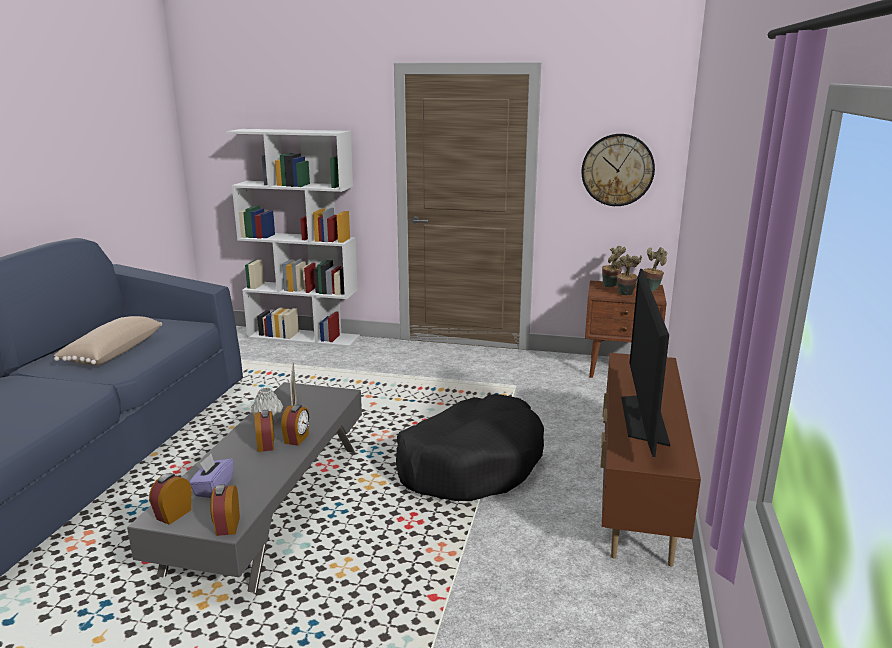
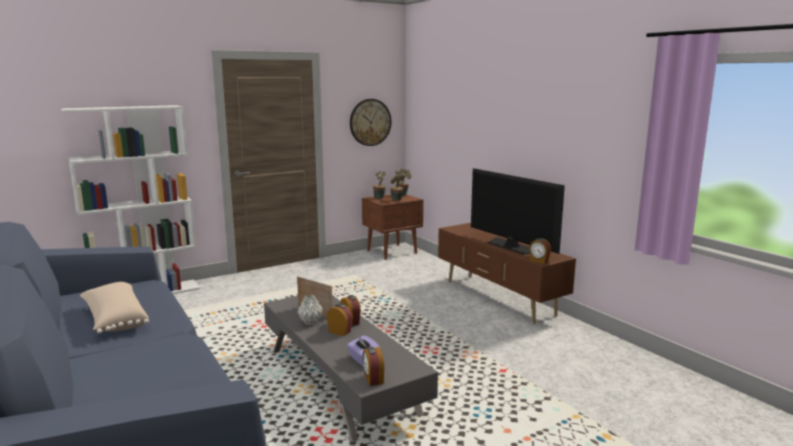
camera: 45 degrees left, 5 degrees down
alarm clock [210,484,240,536] -> alarm clock moved to [529,238,551,264]
black dog bed [396,394,544,501] -> none

